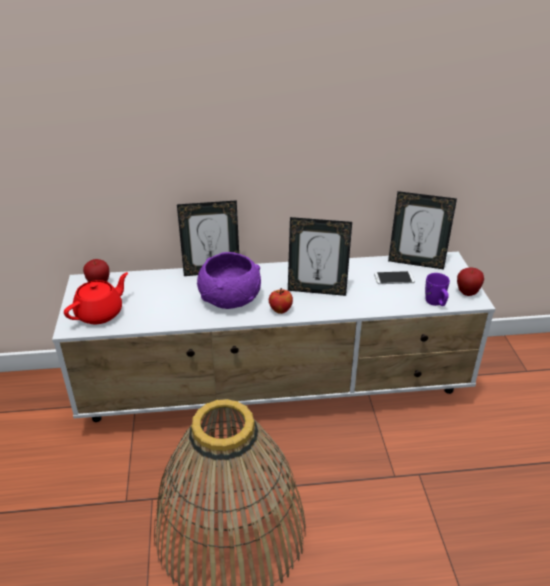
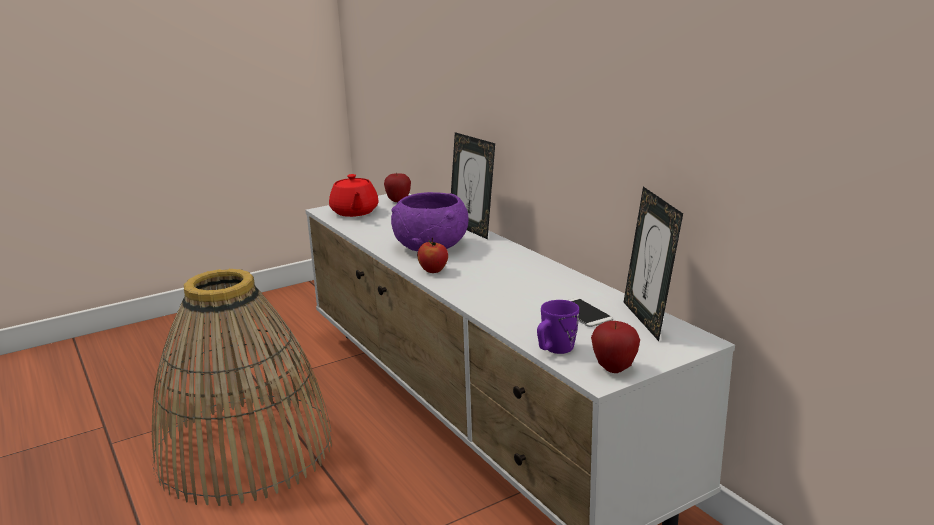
camera: 65 degrees right, 15 degrees down
red teapot [64,272,128,324] -> red teapot turned 60 degrees clockwise [329,174,378,217]
picture frame [288,217,352,296] -> none

